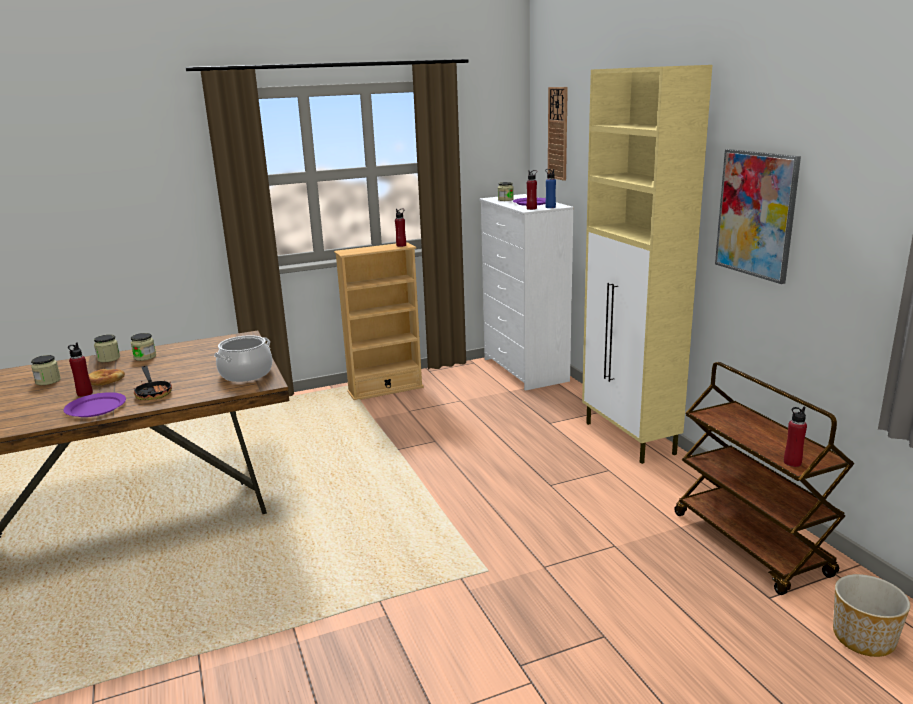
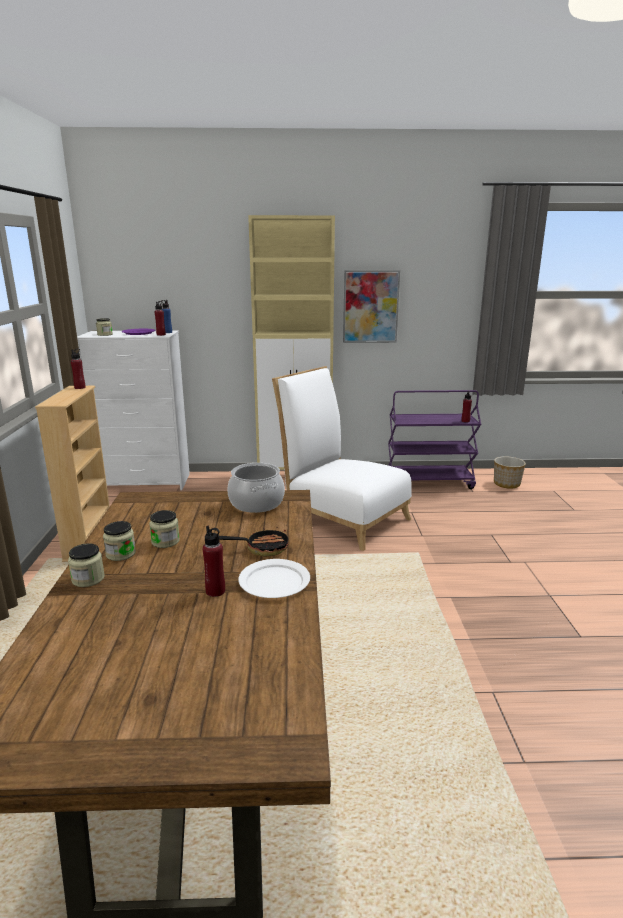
camera: 70 degrees left, 0 degrees up
jar [31,355,61,385] -> jar moved to [149,510,180,548]
purple plate [63,392,126,417] -> white plate [238,559,310,598]
bread [88,369,125,386] -> none
wall clock [548,87,568,181] -> none
brown cart [674,362,854,595] -> purple cart [388,390,481,489]
none -> white chair [272,366,412,551]

